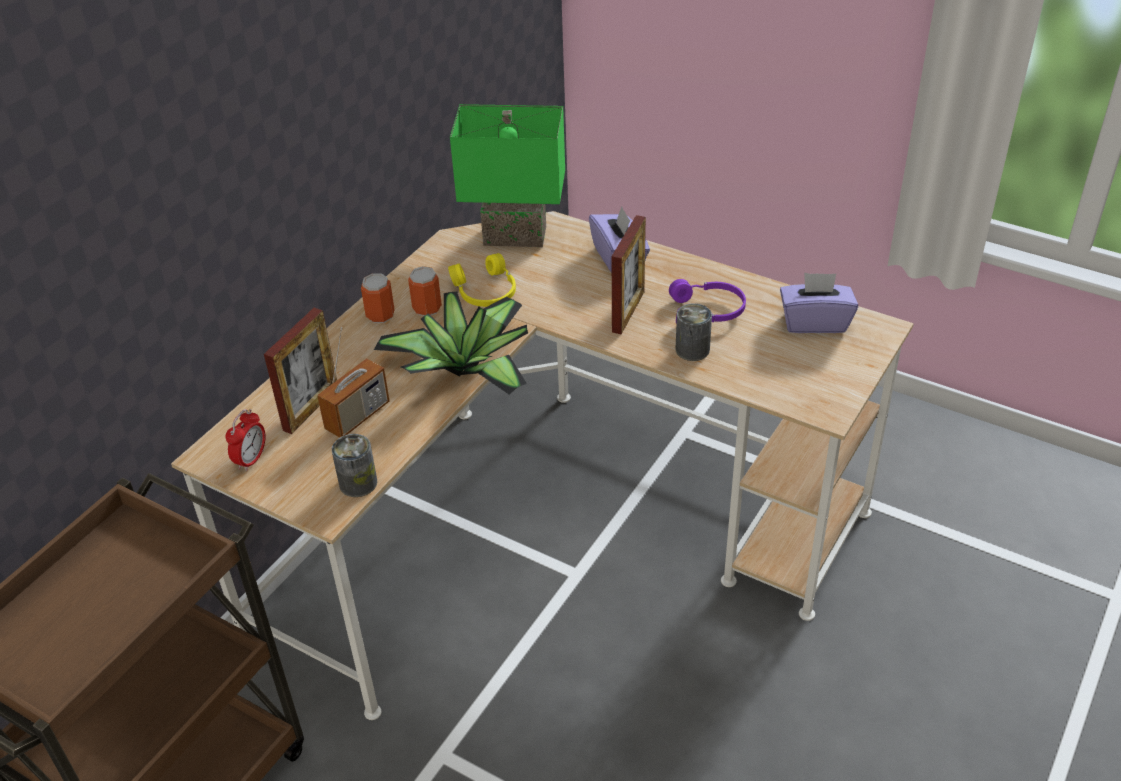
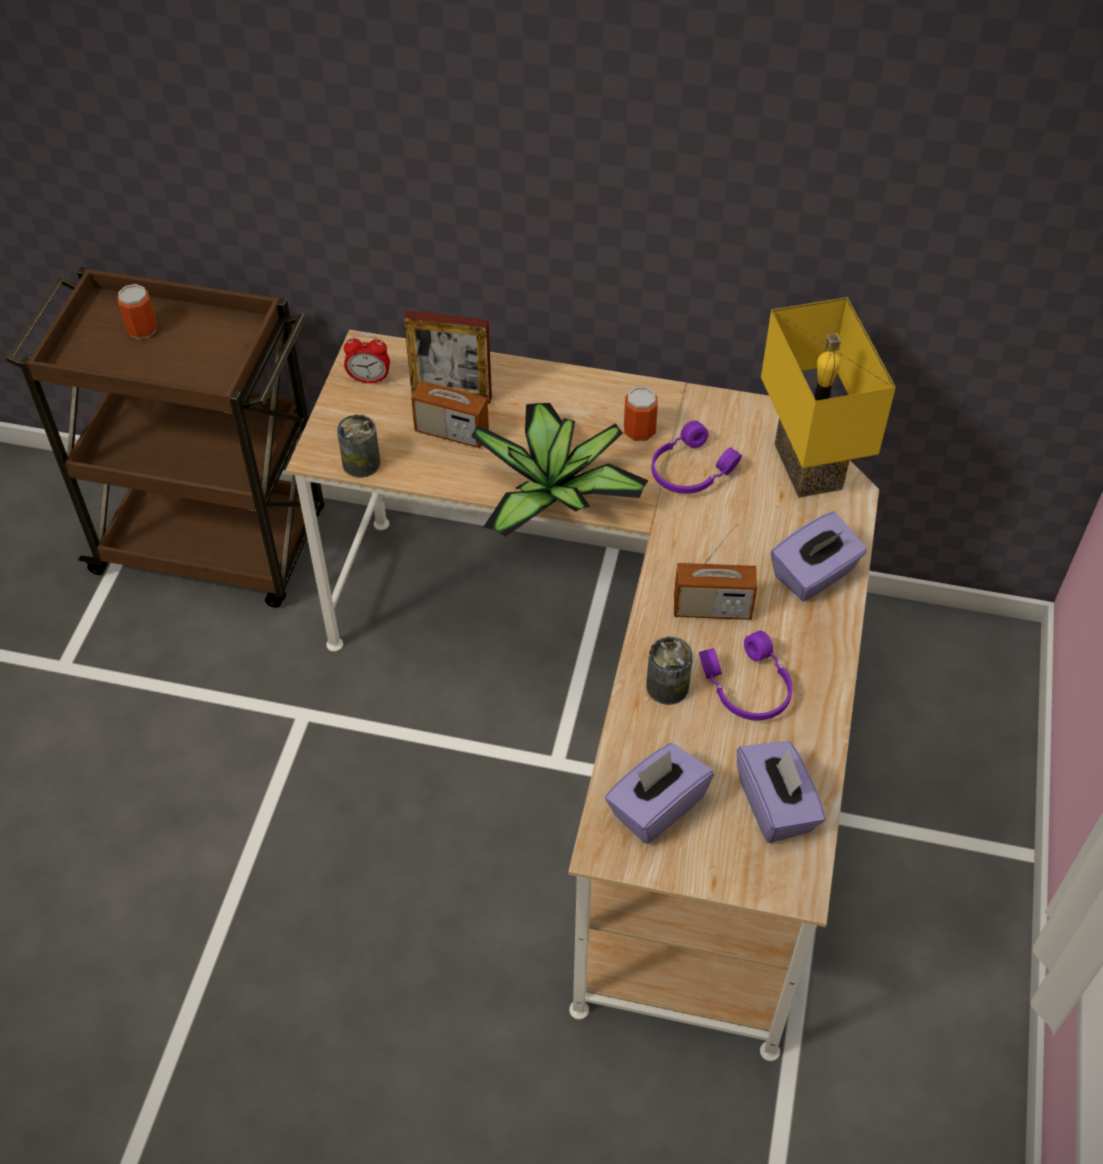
camera: 70 degrees right, 10 degrees up
can [361,273,395,323] -> can moved to [117,284,157,339]
yellow headphones [448,253,516,307] -> purple headphones [651,420,742,494]
green table lamp [450,104,565,247] -> yellow table lamp [761,297,896,498]
picture frame [612,215,646,334] -> radio [674,523,757,620]
none -> purple tissue box [605,743,714,844]

